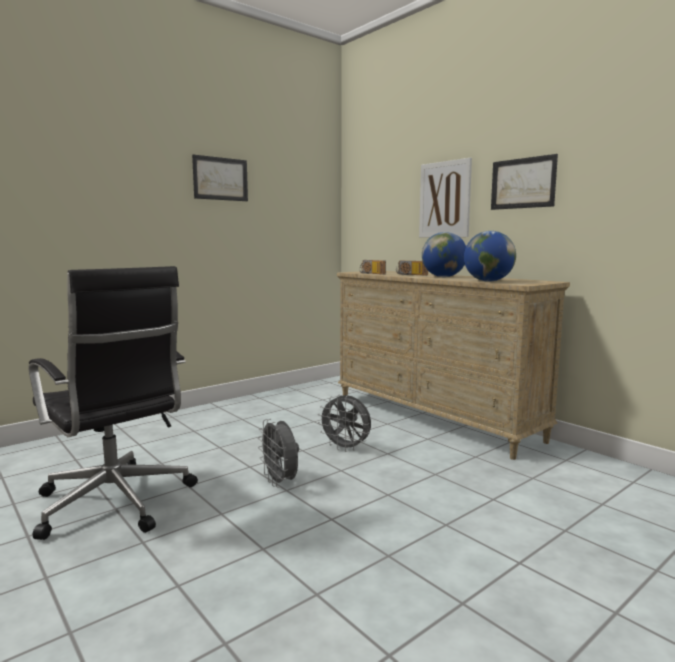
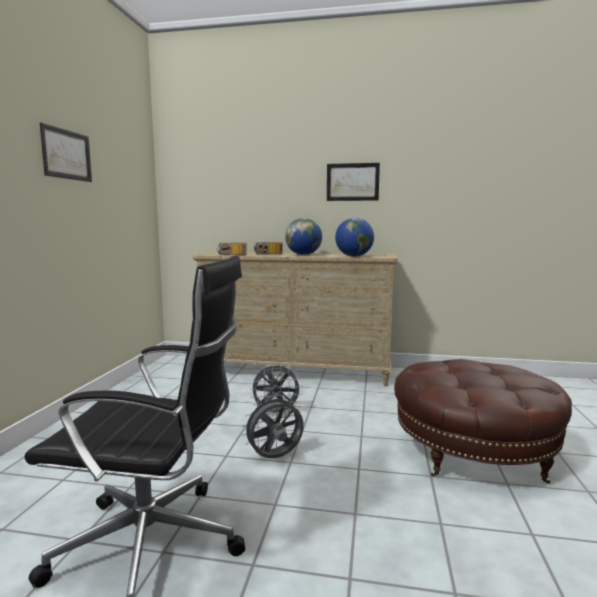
camera: 40 degrees left, 0 degrees up
grey fan [258,419,299,487] -> grey fan turned 135 degrees clockwise [242,394,303,458]
picture [419,158,472,237] -> none
none -> brown ottoman [394,359,572,484]

